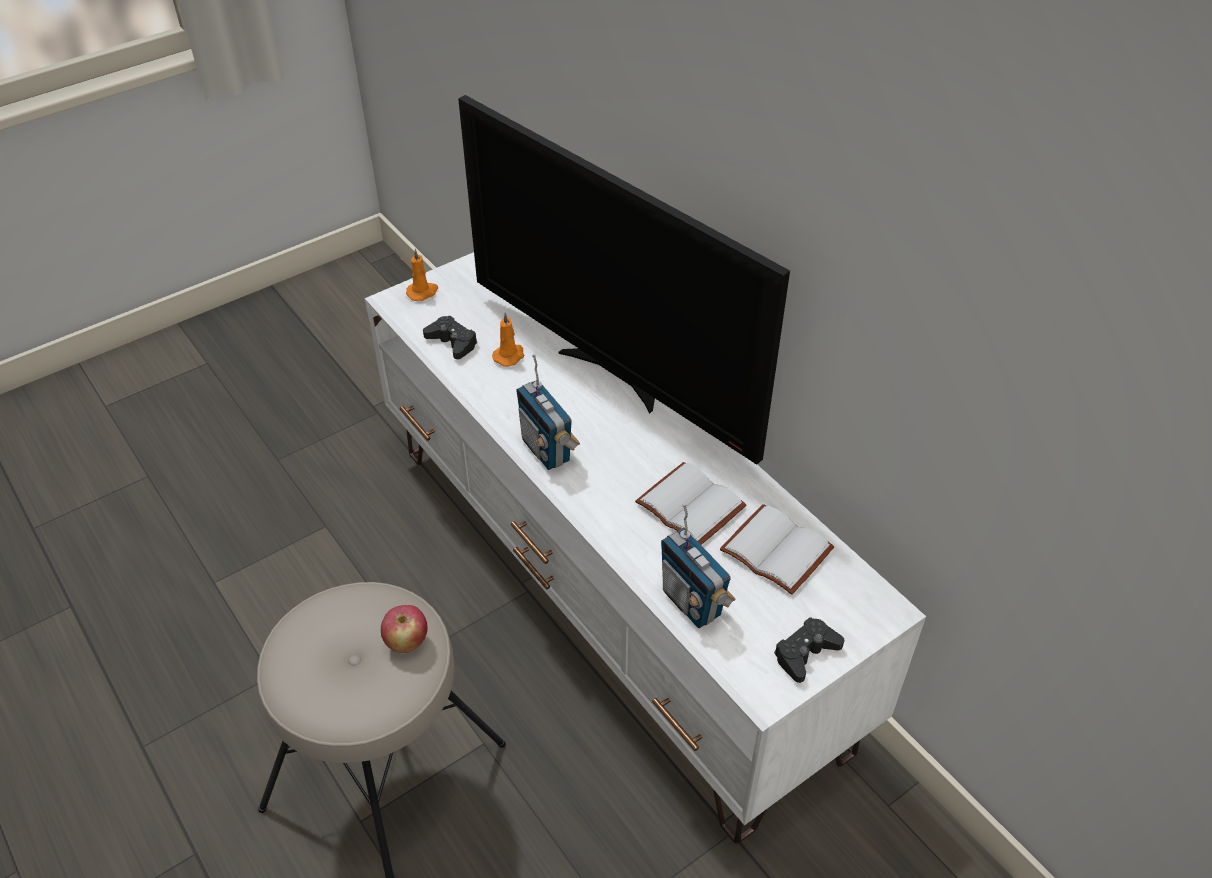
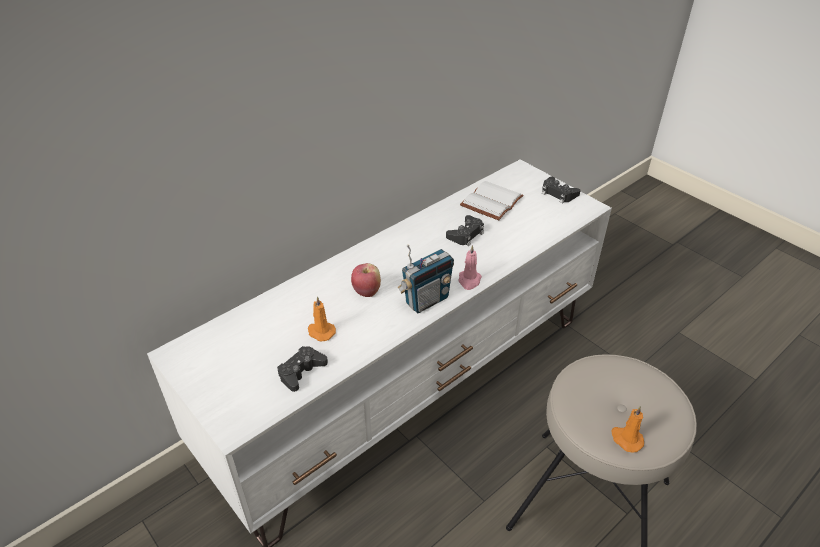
camera: 95 degrees left, 5 degrees down
apple [381,605,427,653] -> apple moved to [351,263,381,297]
orange candle [406,249,438,301] -> orange candle moved to [611,406,644,453]
television [458,95,790,465] -> none
white book [635,462,746,545] -> black game controller [446,215,484,246]
radio [661,504,736,628] -> none
none -> pink candle [459,245,482,290]

